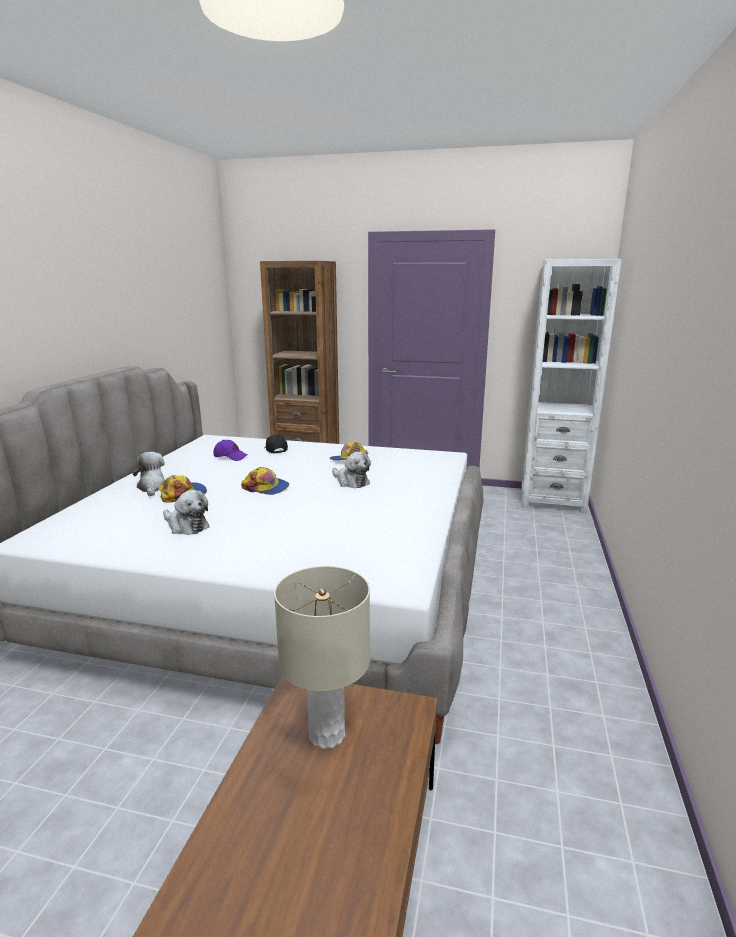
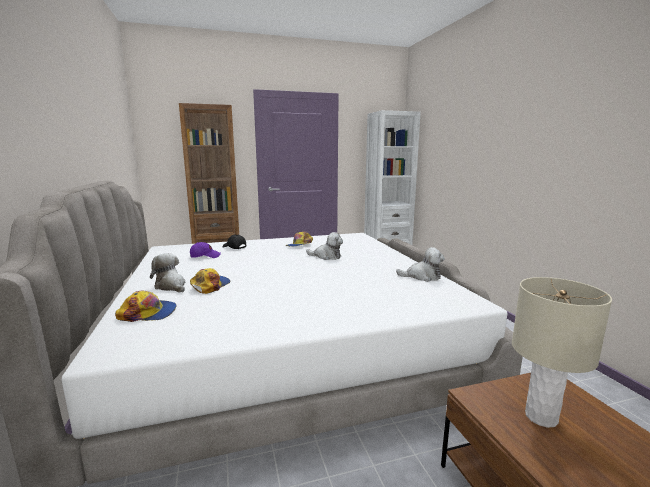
camera: 30 degrees left, 5 degrees down
plush toy [163,490,209,535] -> plush toy moved to [396,247,445,282]
cap [241,467,289,495] -> cap moved to [115,290,177,322]

